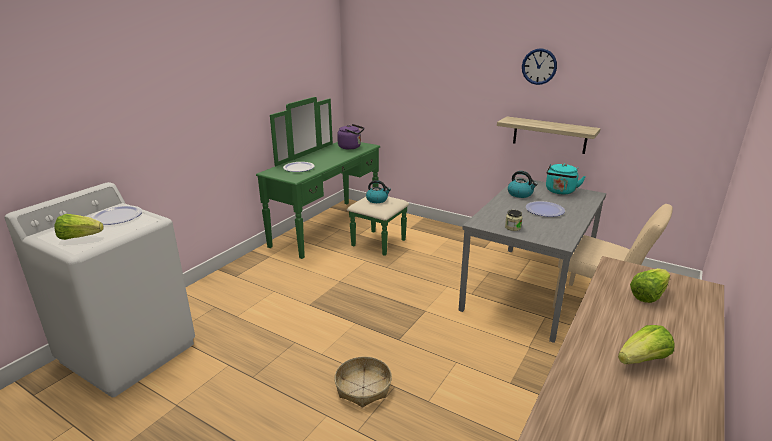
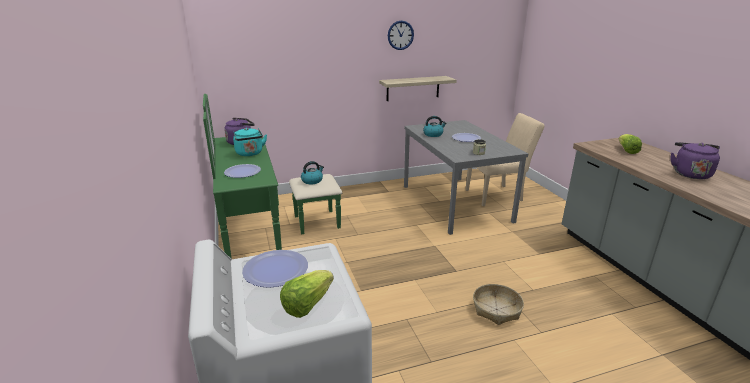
camera: 50 degrees left, 0 degrees up
turquoise kettle [546,163,586,194] -> turquoise kettle moved to [233,128,267,156]
lettuce [618,325,675,364] -> purple kettle [670,142,720,179]

